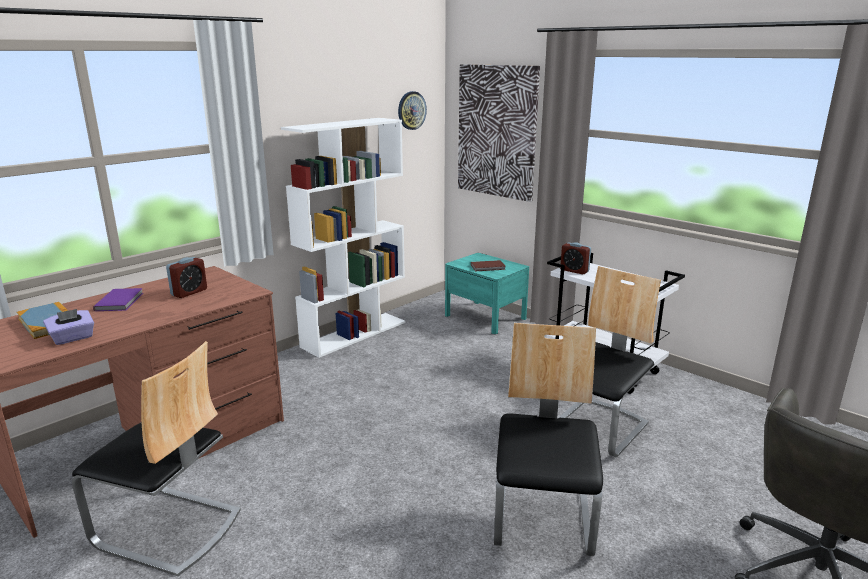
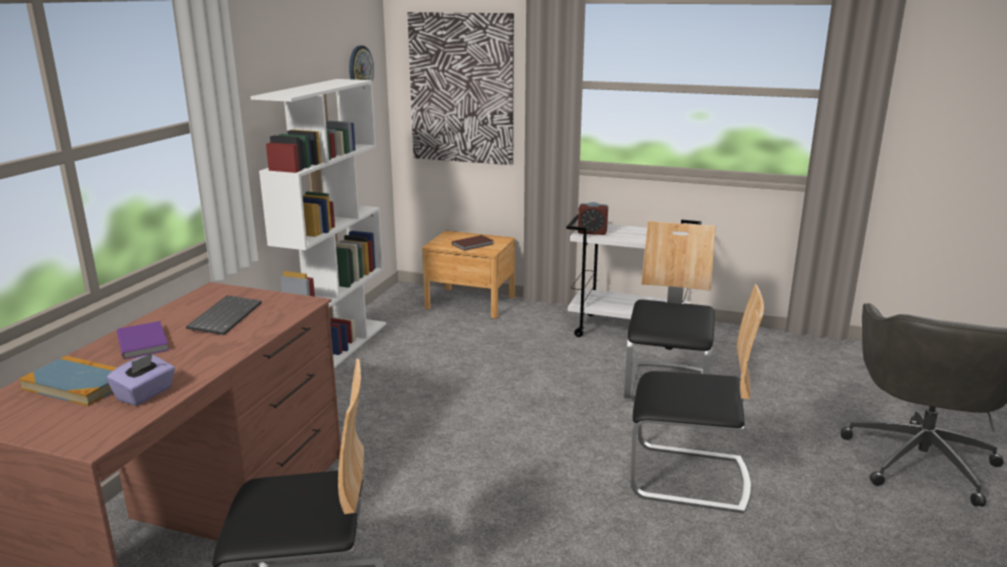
camera: 25 degrees left, 0 degrees up
alarm clock [166,257,207,298] -> keyboard [186,295,262,335]
turquoise nightstand [445,253,529,334] -> brown nightstand [422,231,515,319]
chair [494,323,603,556] -> chair turned 120 degrees clockwise [631,284,764,513]

